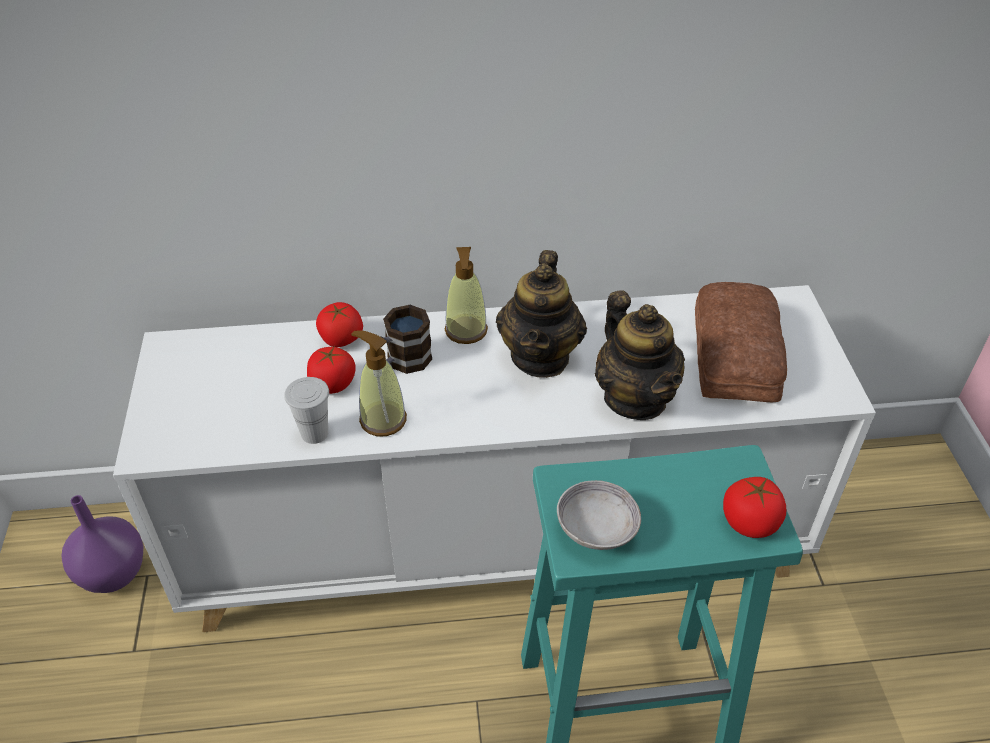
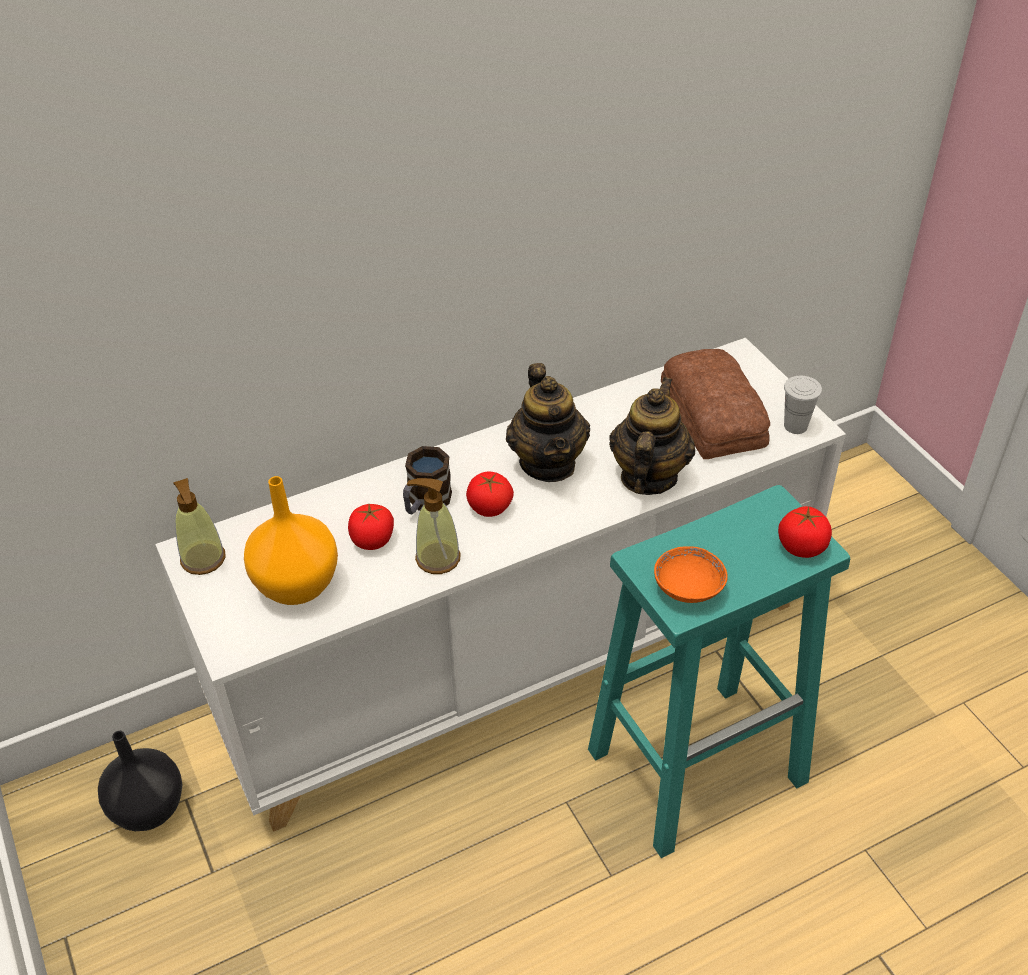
camera: 20 degrees left, 0 degrees up
purple vase [61,495,144,593] -> black vase [98,731,183,831]
white cup [284,377,329,444] -> white cup moved to [784,376,822,434]
tomato [316,302,363,347] -> tomato moved to [466,472,514,517]
soap dispenser [445,247,488,344] -> soap dispenser moved to [173,478,226,575]
grey bowl [557,480,641,550] -> orange bowl [654,546,728,603]
teapot [595,290,685,420] -> teapot turned 120 degrees counterclockwise [609,377,695,495]
none -> orange vase [244,476,338,605]

